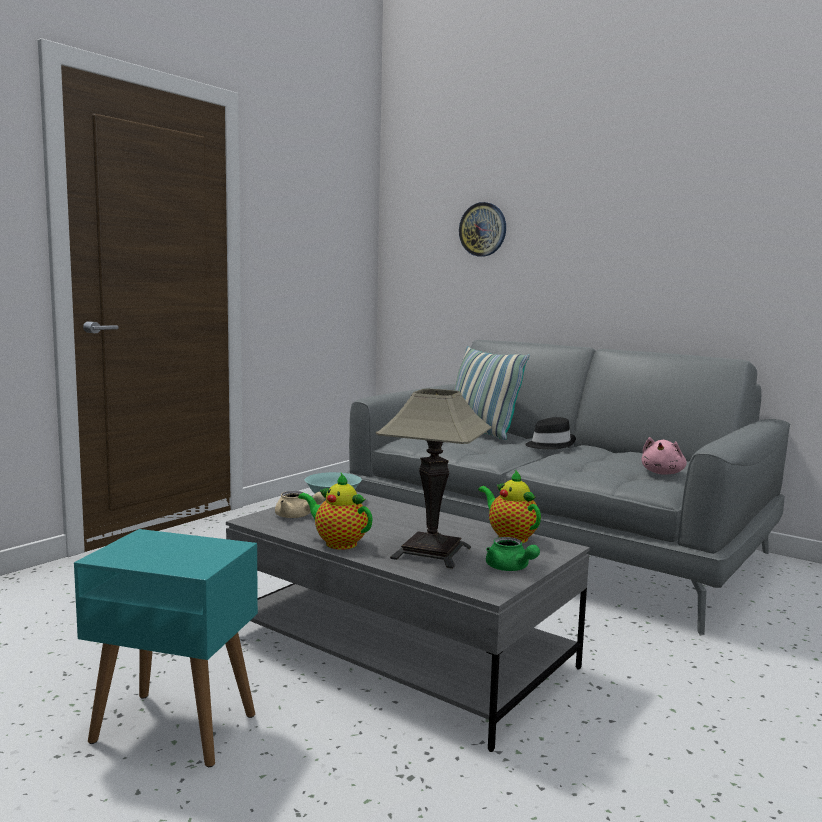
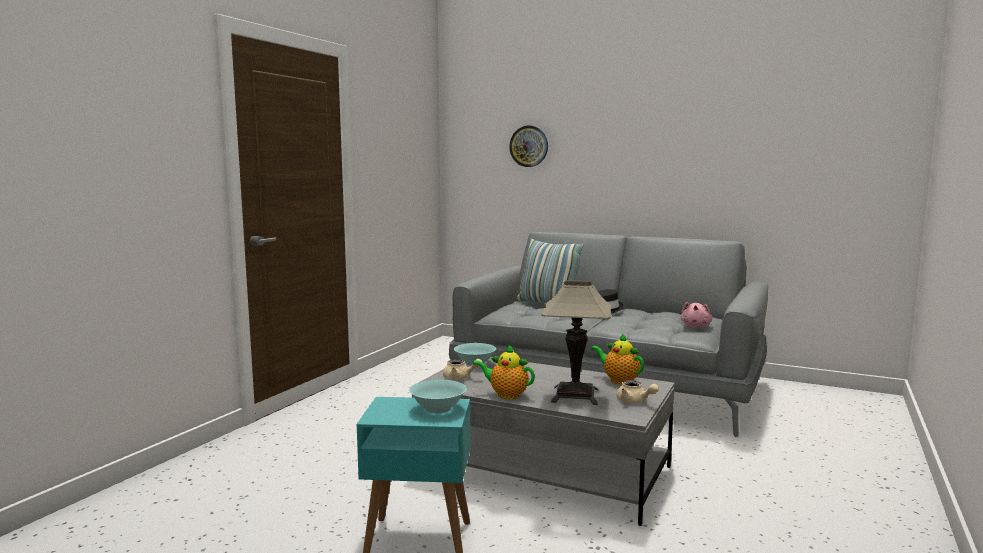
camera: 10 degrees left, 0 degrees up
green teapot [486,537,540,571] -> beige teapot [617,380,659,403]
none -> turquoise bowl [409,380,467,414]

